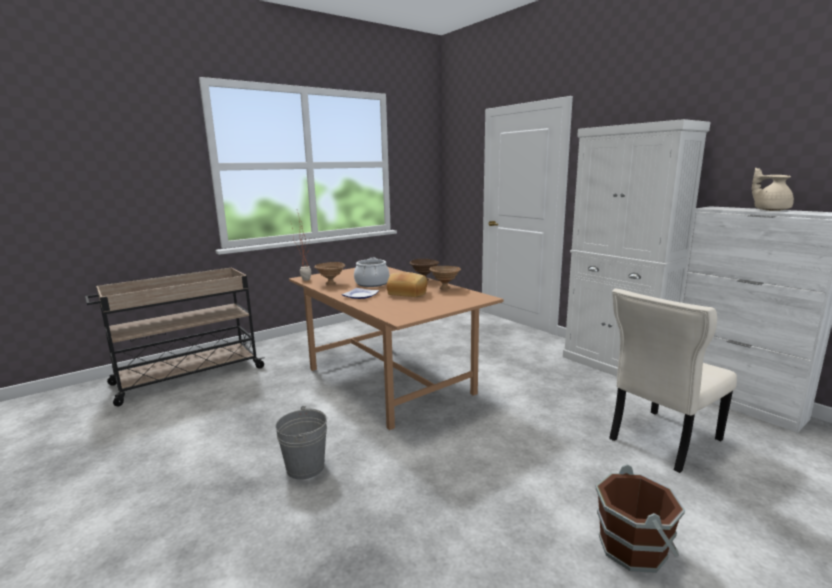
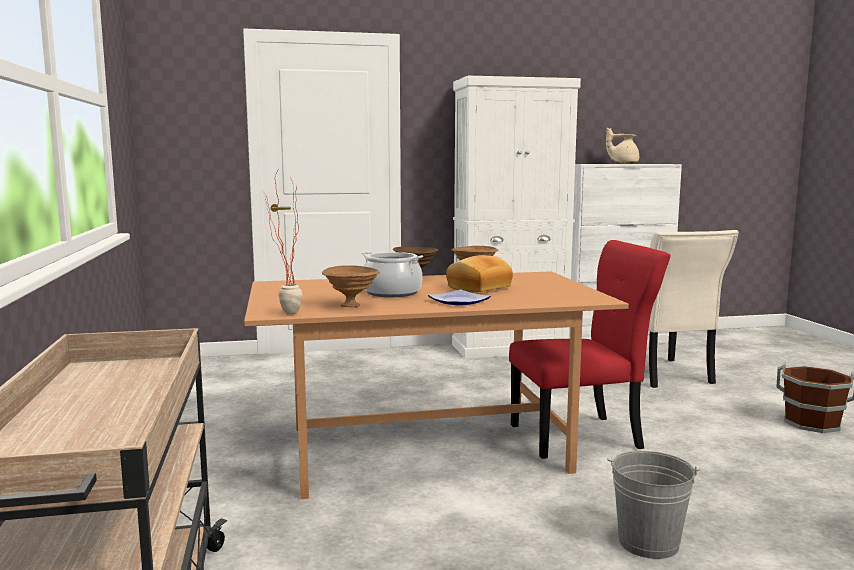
camera: 65 degrees left, 5 degrees down
none -> red chair [509,240,671,459]

